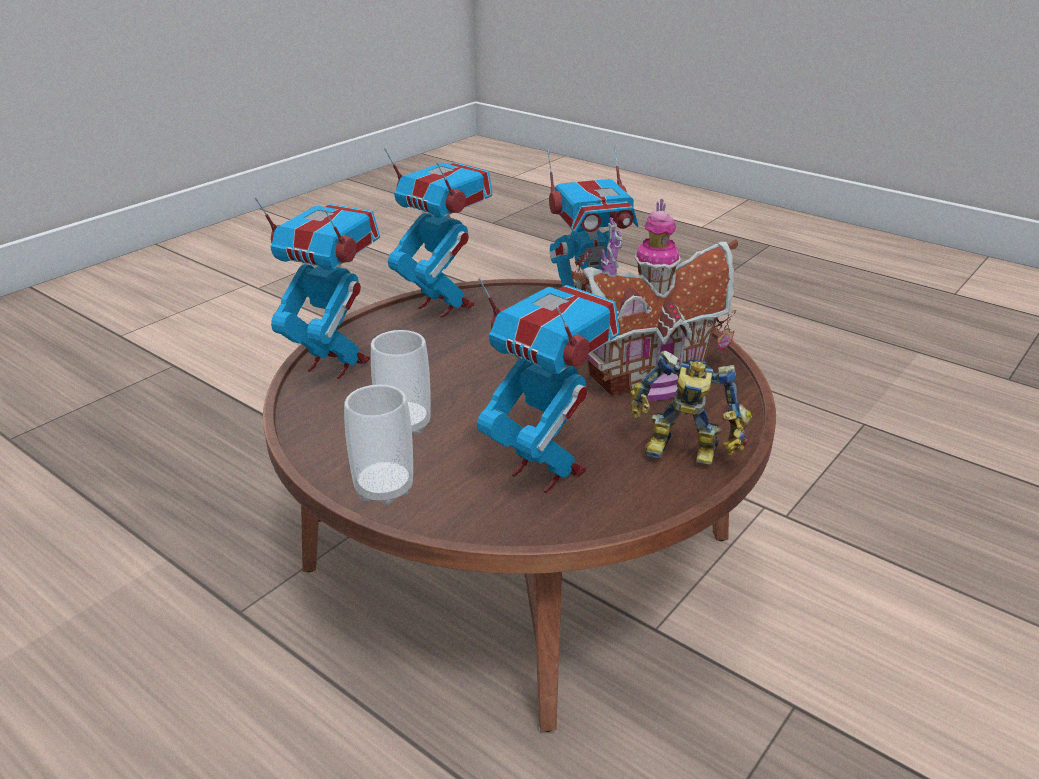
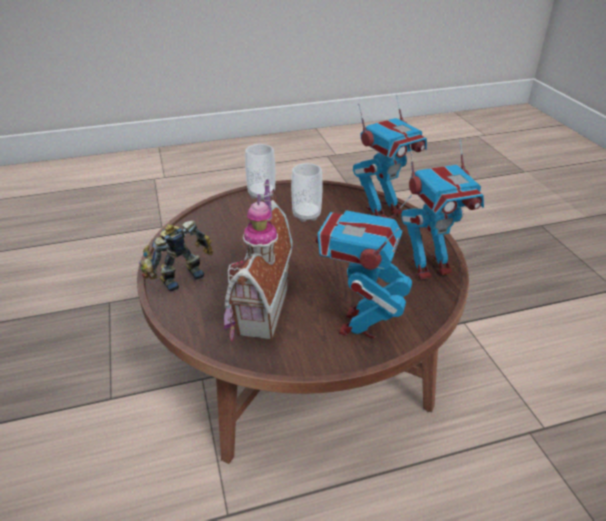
camera: 125 degrees right, 5 degrees up
toy robot [477,277,620,493] -> none

